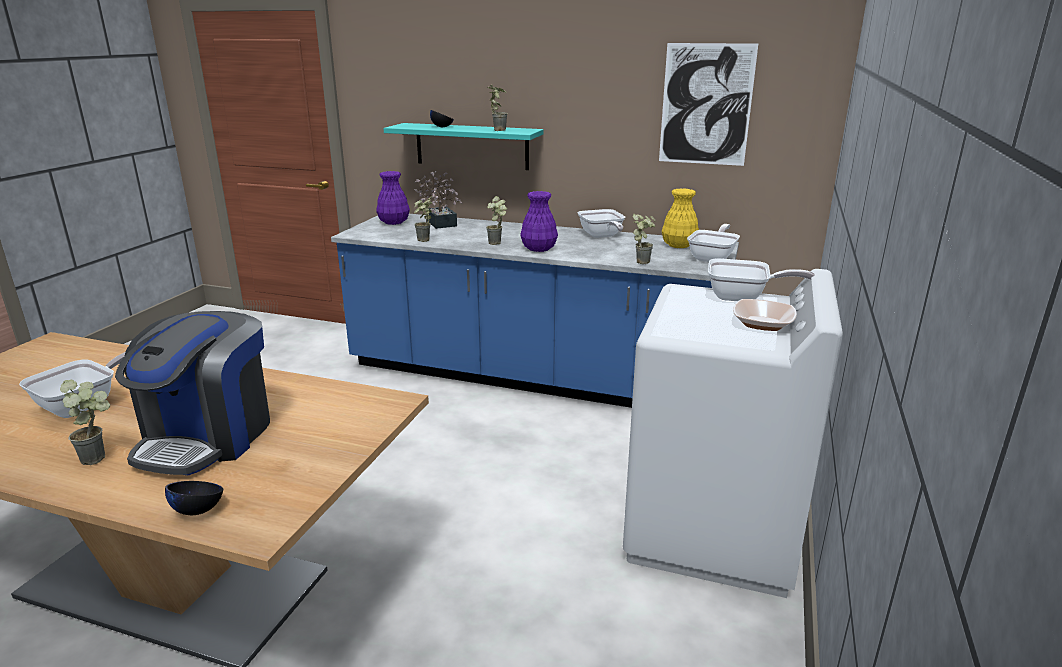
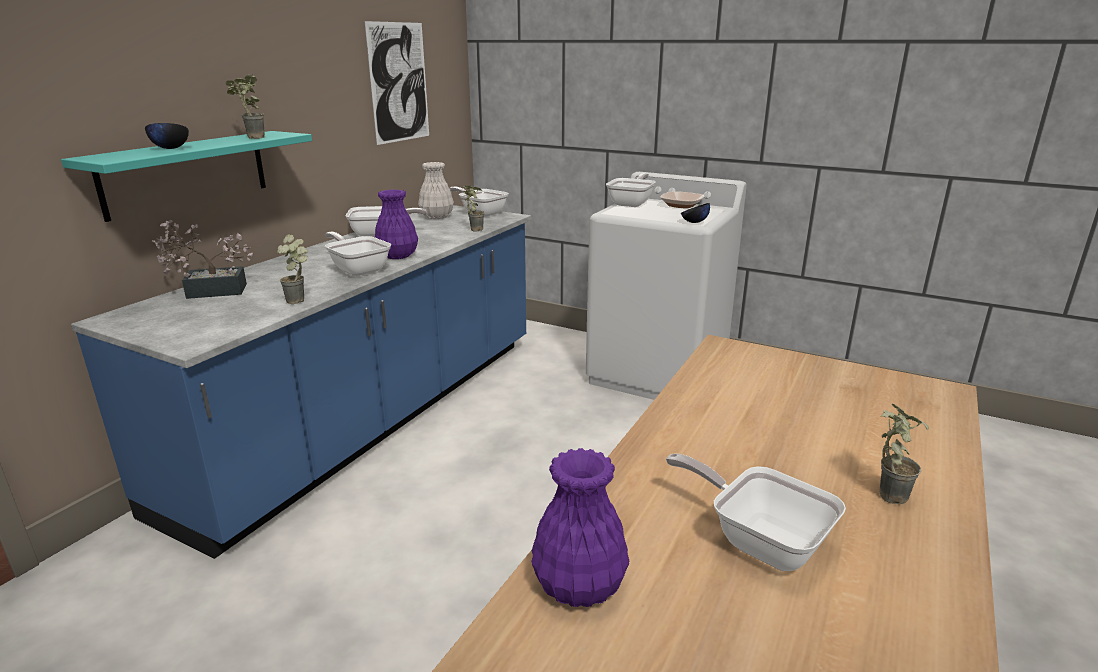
camera: 80 degrees left, 0 degrees up
coffee machine [115,311,270,476] -> none
black bowl [165,481,223,515] -> black bowl moved to [681,203,710,223]
purple vase [376,171,410,225] -> purple vase moved to [531,448,629,607]
potted plant [486,196,507,245] -> frying pan [325,232,391,276]
yellow vase [662,188,699,248] -> white vase [418,162,454,219]

